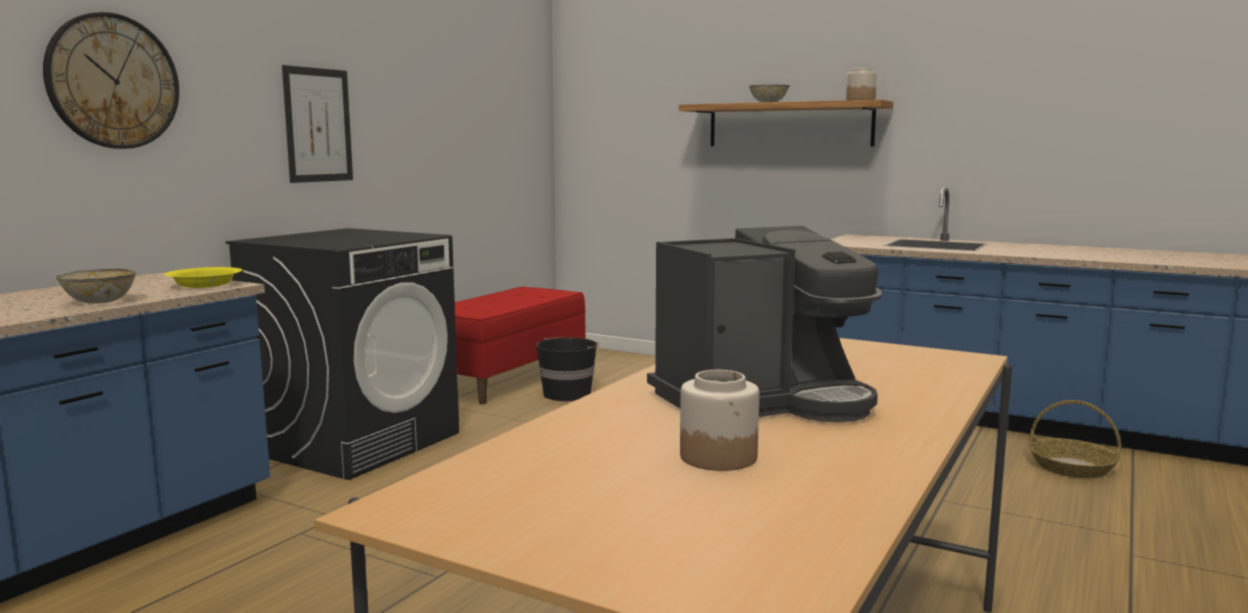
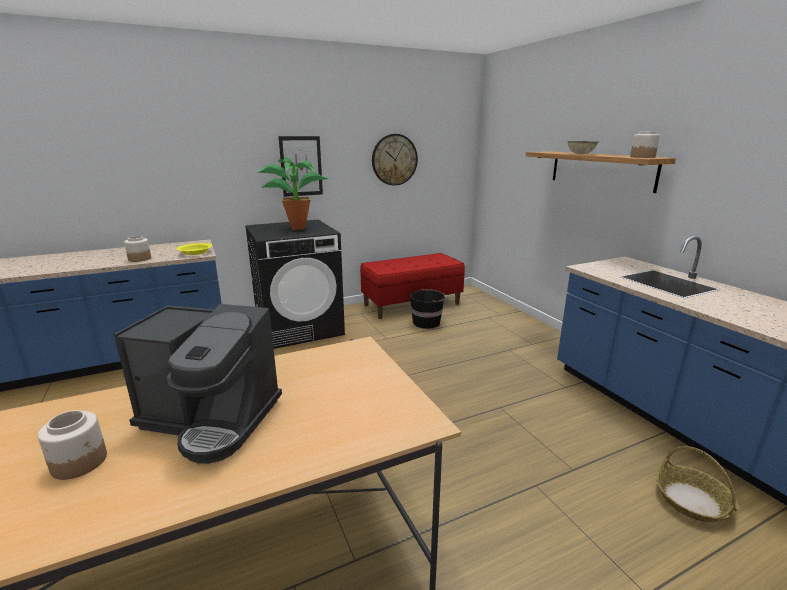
camera: 35 degrees right, 10 degrees up
wall clock [43,12,179,149] -> wall clock moved to [372,134,418,186]
bowl [56,269,136,304] -> jar [124,236,151,262]
none -> potted plant [257,157,329,230]

